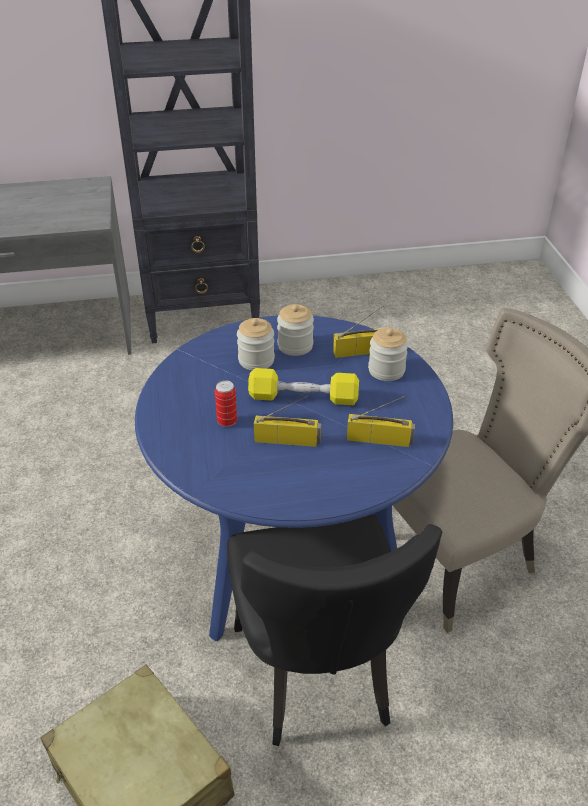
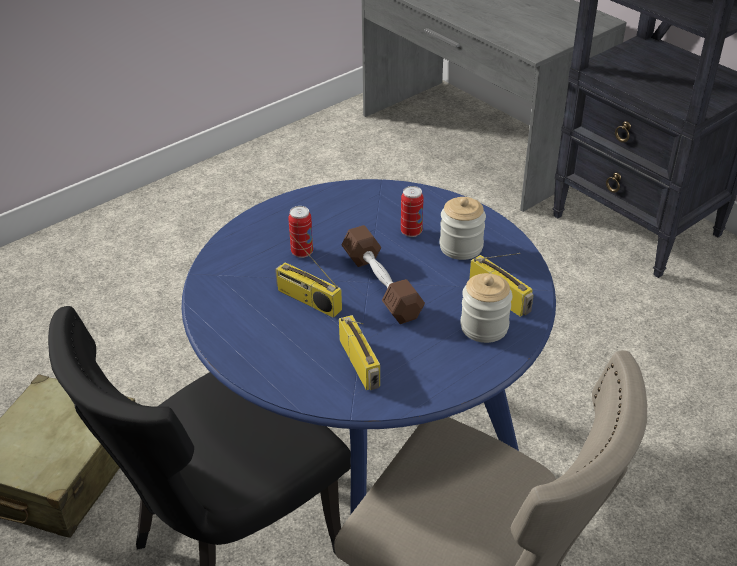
camera: 60 degrees right, 0 degrees up
jar [237,318,275,370] -> can [401,186,424,237]
yellow dumbbell [248,368,359,405] -> brown dumbbell [341,225,425,324]
radio [254,396,321,447] -> radio turned 150 degrees clockwise [275,233,342,318]

